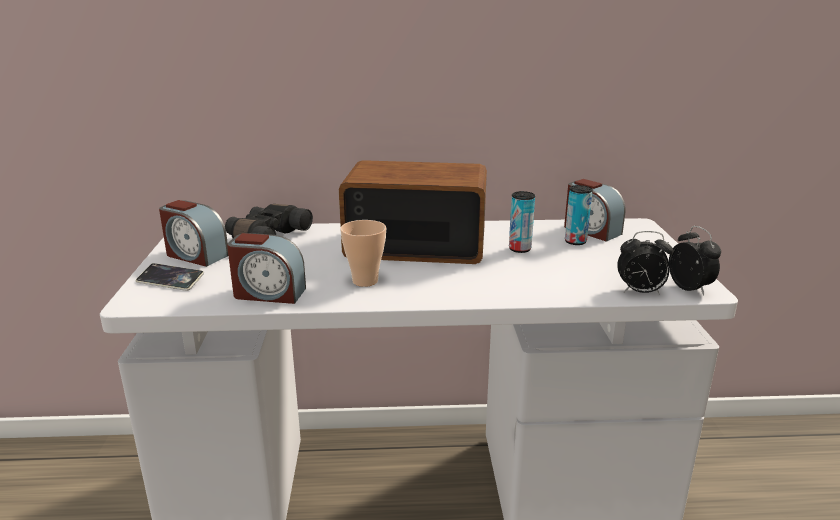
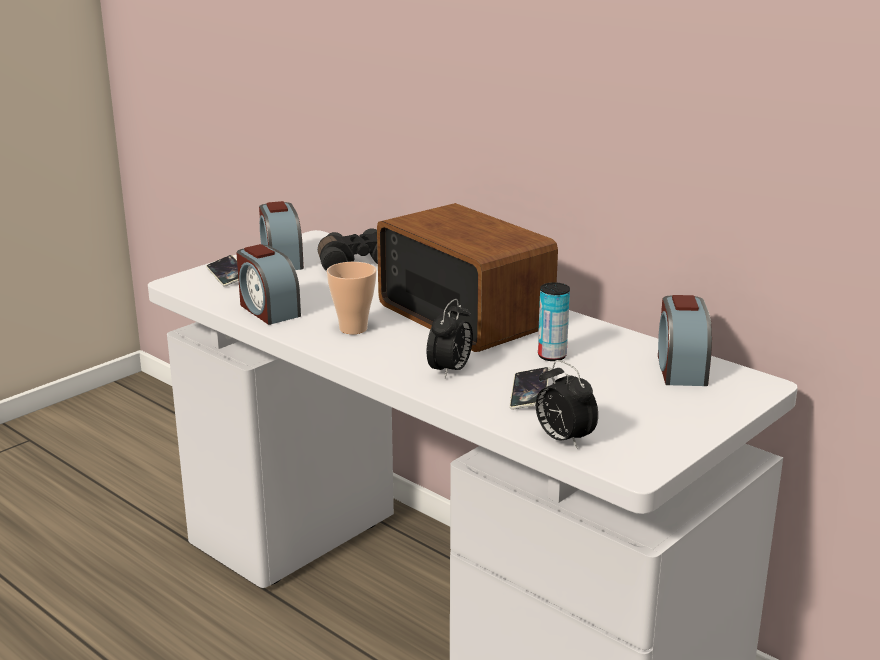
camera: 45 degrees right, 0 degrees up
can [565,185,593,245] -> none
alarm clock [669,226,721,296] -> alarm clock moved to [427,299,473,379]
none -> phone [509,367,549,409]

